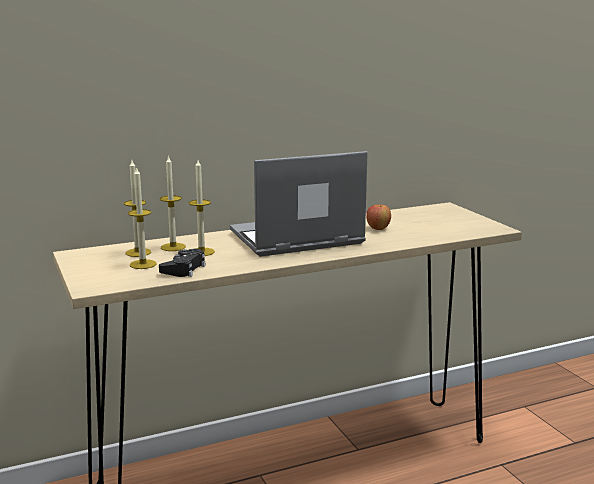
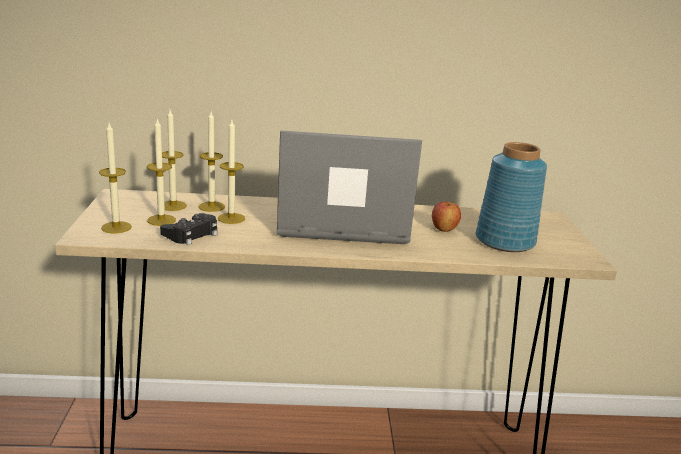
camera: 20 degrees right, 5 degrees up
none -> candle [99,123,132,233]
none -> blue vase [476,142,547,252]

